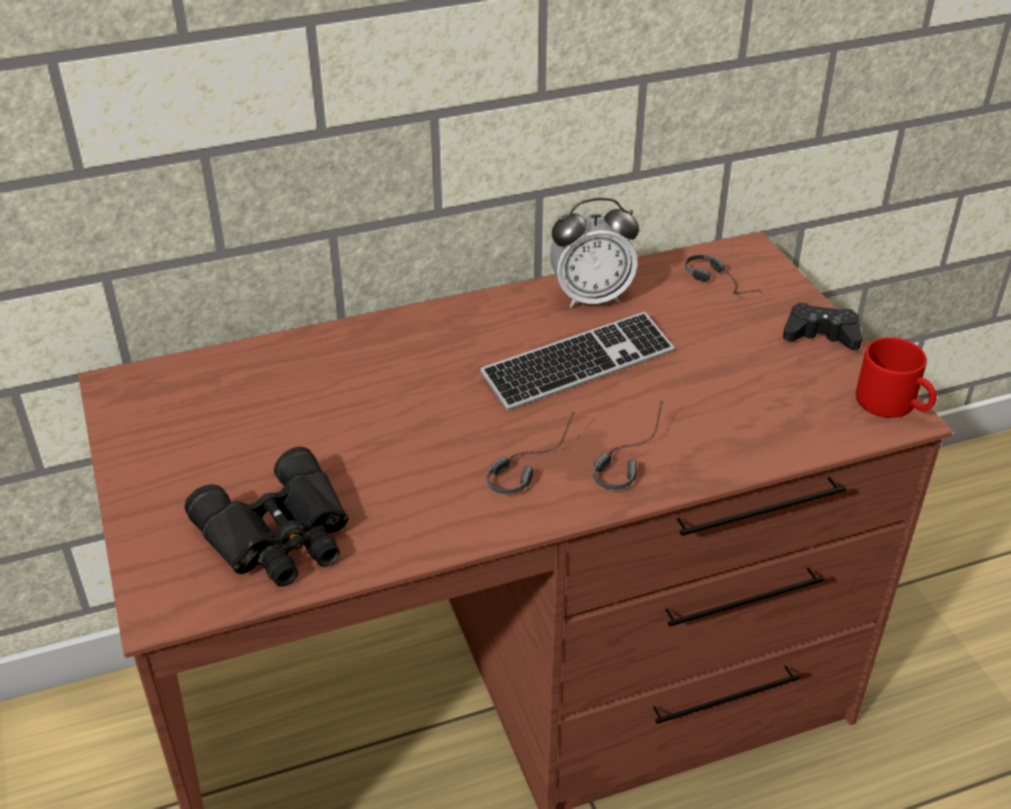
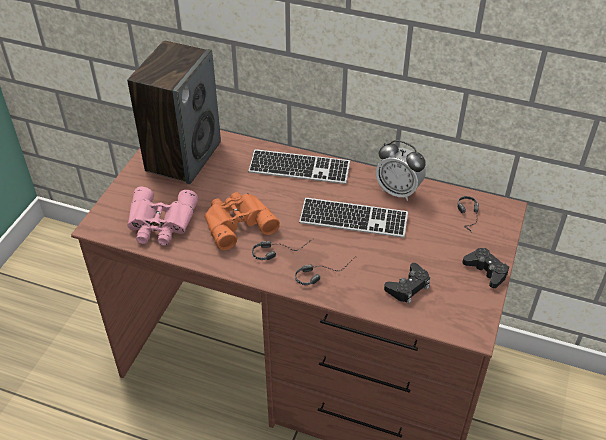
camera: 40 degrees right, 5 degrees up
black binoculars [184,447,349,586] -> pink binoculars [128,187,198,246]
red mug [856,337,937,418] -> none
none -> speaker [127,40,221,184]
none -> orange binoculars [205,192,280,251]
none -> keyboard [248,149,350,184]
none -> black game controller [384,263,430,304]

